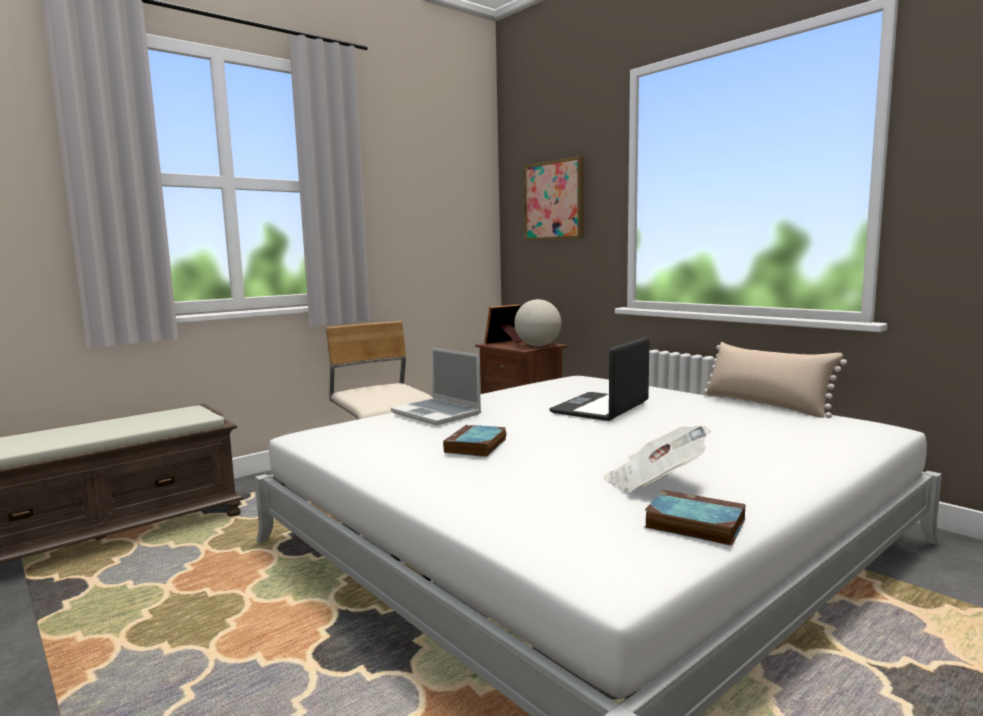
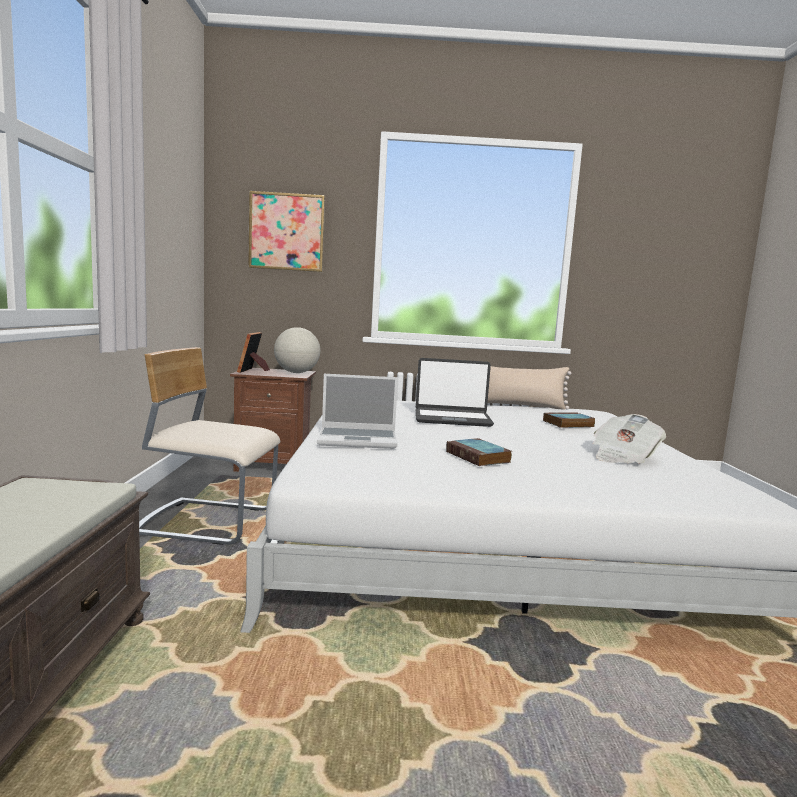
camera: 50 degrees left, 0 degrees up
laptop [549,337,649,421] -> laptop turned 75 degrees counterclockwise [415,358,494,427]
book [644,490,745,546] -> book moved to [543,412,596,428]

